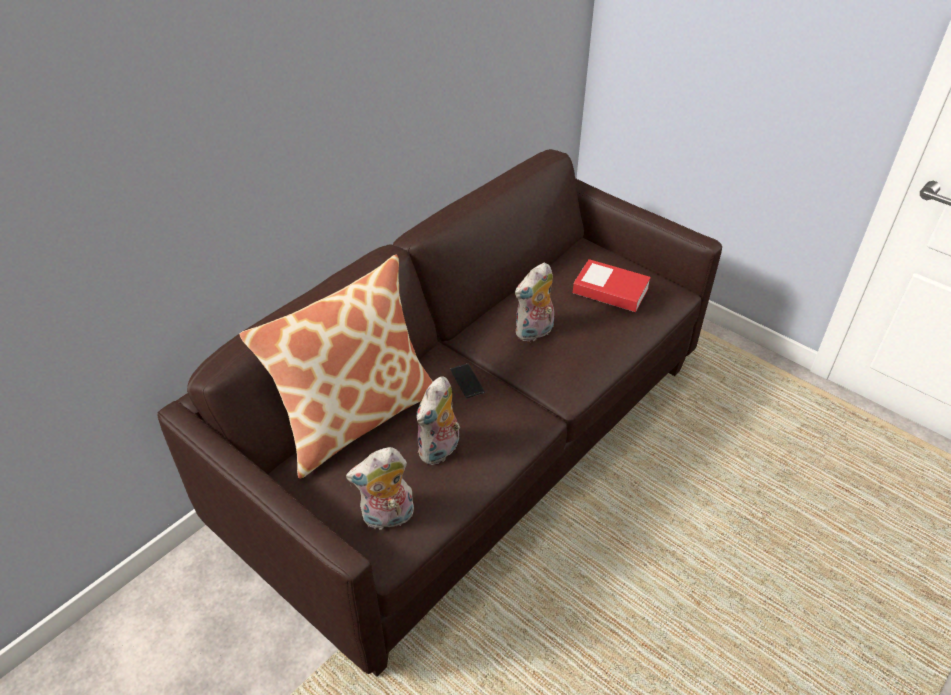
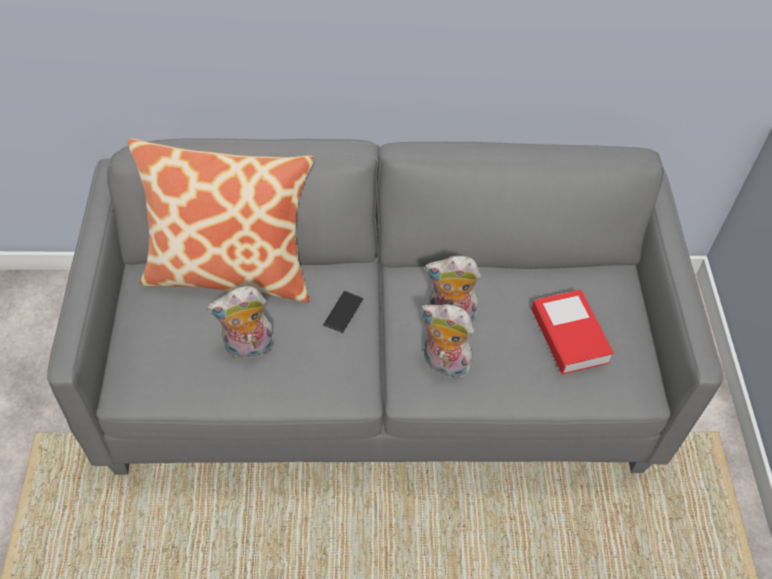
camera: 45 degrees right, 10 degrees up
brown sofa [157,149,722,677] -> grey sofa [47,138,723,475]
plush toy [346,447,414,530] -> plush toy moved to [421,304,474,379]

